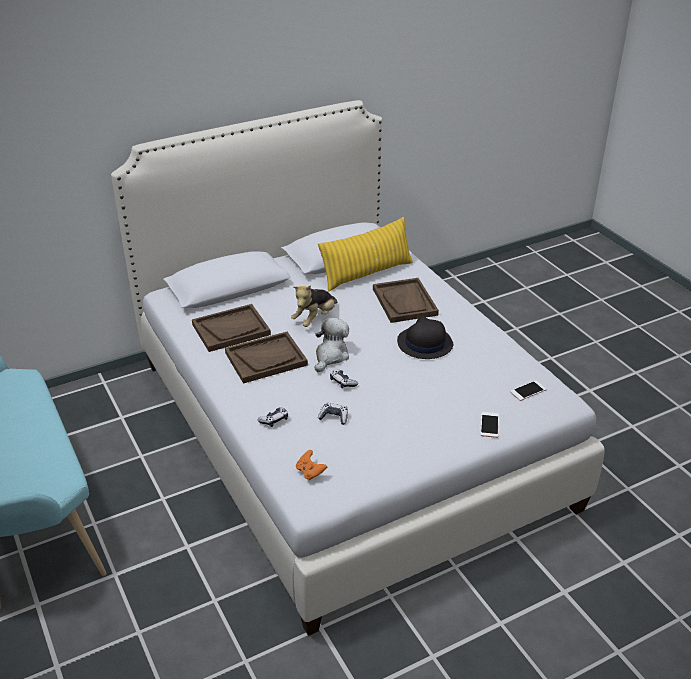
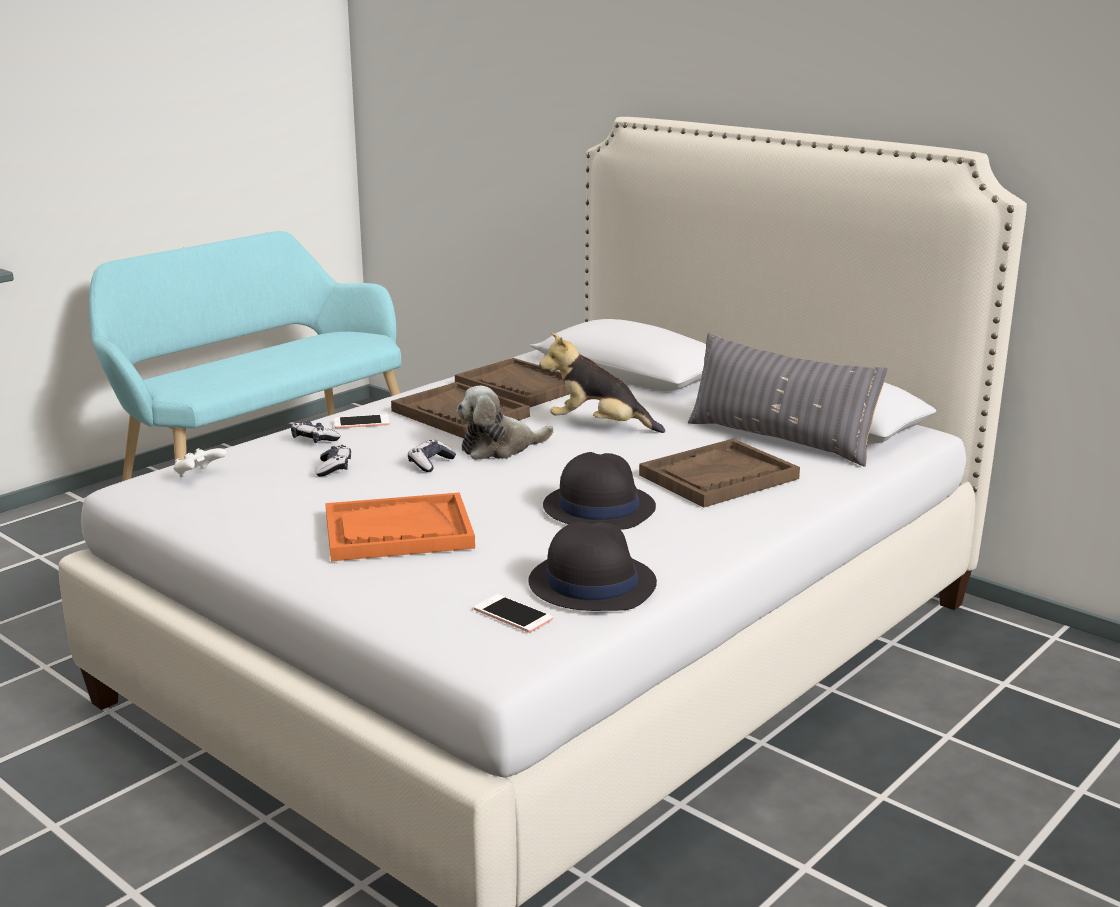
camera: 70 degrees right, 15 degrees down
orange game controller [296,450,327,481] -> white game controller [173,448,227,477]
plush toy [315,317,349,372] -> plush toy turned 150 degrees clockwise [456,386,554,460]
yellow pillow [318,217,413,292] -> grey pillow [688,333,888,467]
phone [480,412,499,438] -> phone moved to [334,414,390,428]
none -> orange tray [325,492,475,561]
none -> black hat [528,521,657,611]

